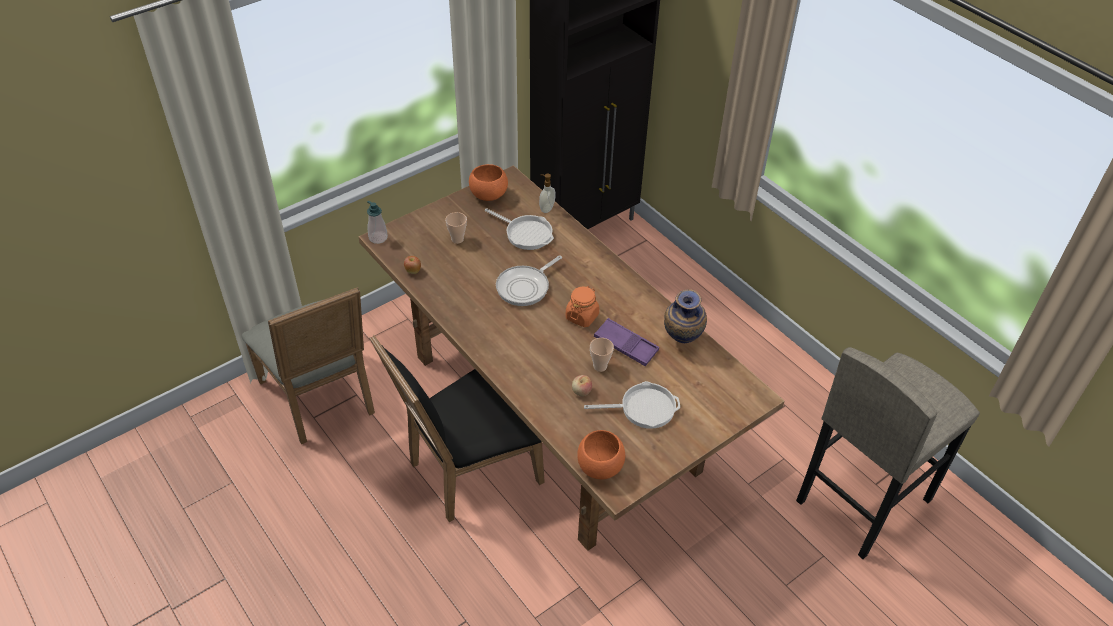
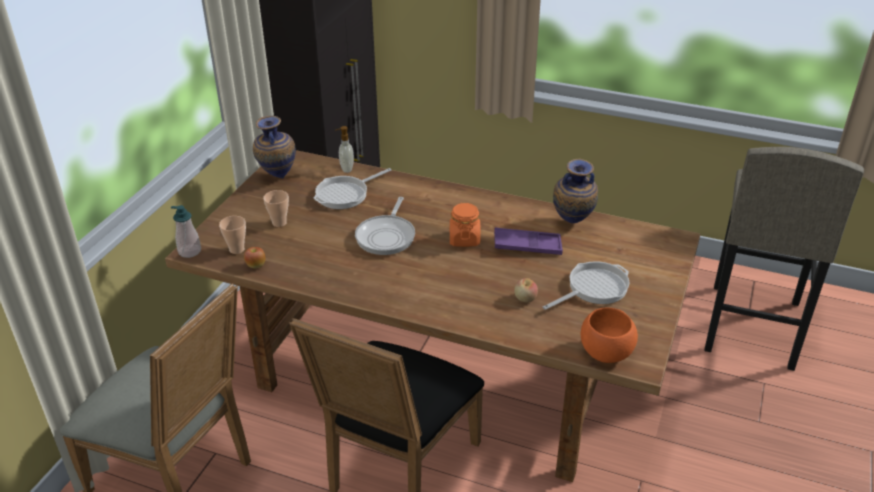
camera: 30 degrees left, 10 degrees down
orange bowl [469,164,508,201] -> vase [253,116,296,178]
frying pan [485,208,554,250] -> frying pan turned 135 degrees clockwise [314,168,391,209]
cup [590,338,614,372] -> cup moved to [219,216,246,254]

